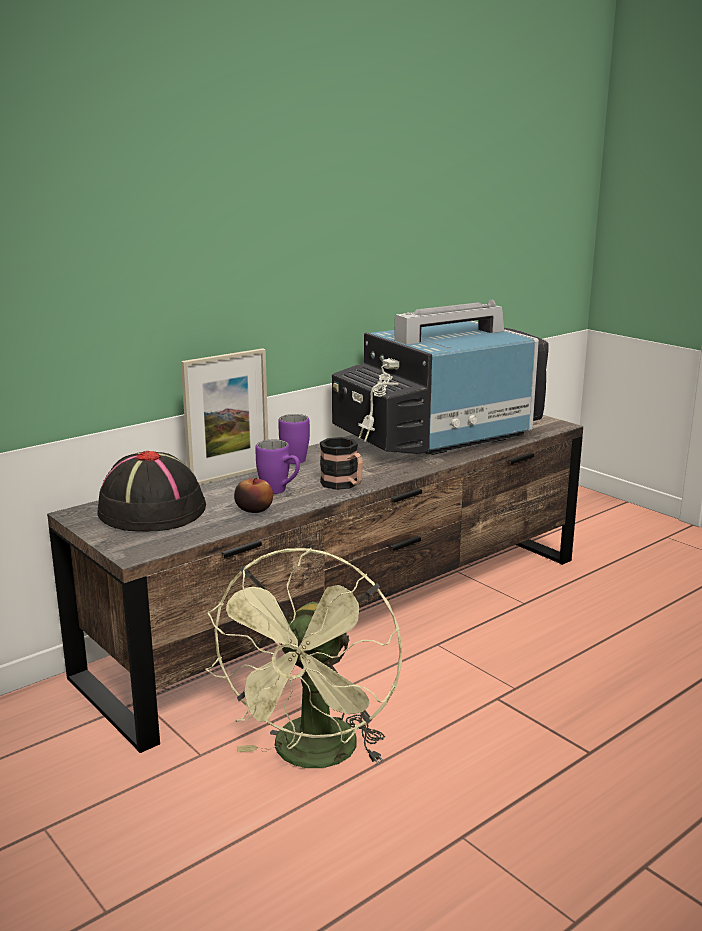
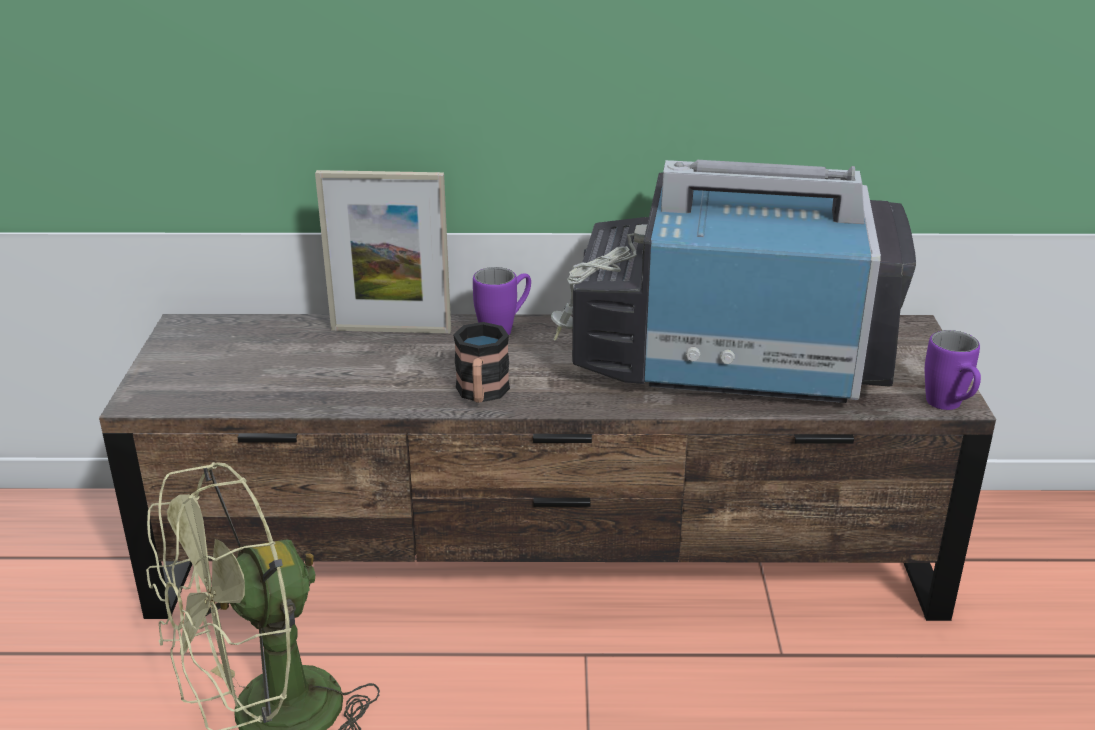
camera: 40 degrees right, 10 degrees up
black hat [97,451,206,532] -> none
apple [234,478,273,513] -> none
purple mug [255,440,300,494] -> purple mug moved to [925,330,981,410]

